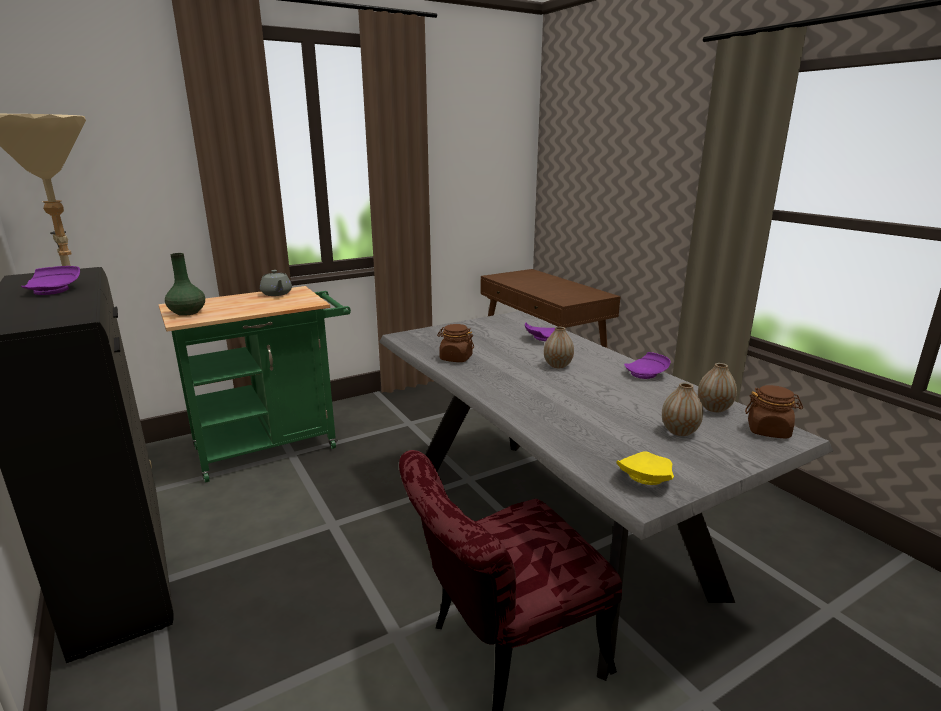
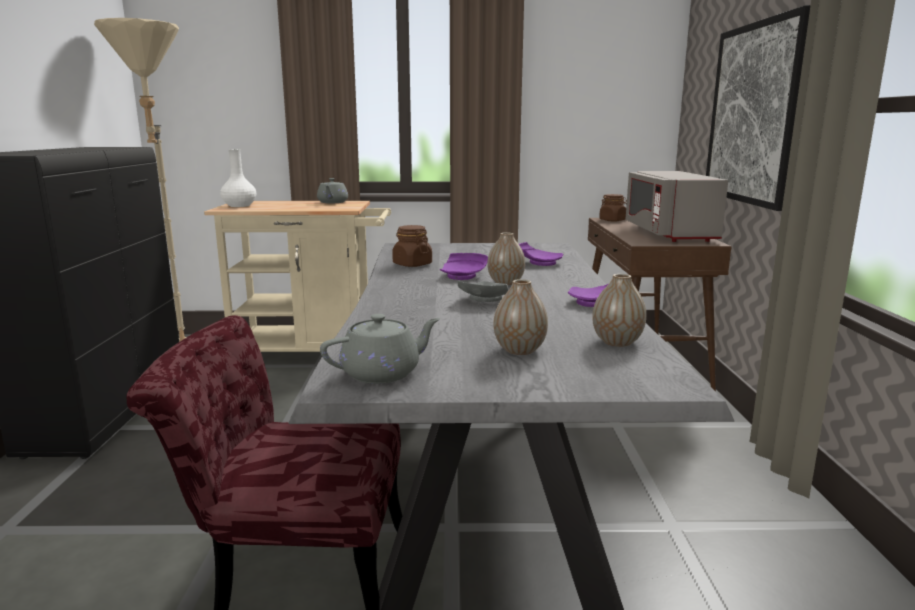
camera: 30 degrees right, 5 degrees down
purple plate [21,266,80,295] -> purple plate moved to [440,253,488,280]
green cart [158,286,351,483] -> beige cart [204,201,391,352]
green vase [165,253,205,316] -> white vase [220,149,256,207]
yellow plate [616,451,674,485] -> grey teapot [320,314,440,384]
brown jar [745,385,803,439] -> brown jar moved to [599,194,627,222]
none -> grey plate [458,281,509,302]
none -> grey microwave [625,171,728,242]
none -> picture [706,5,811,211]

